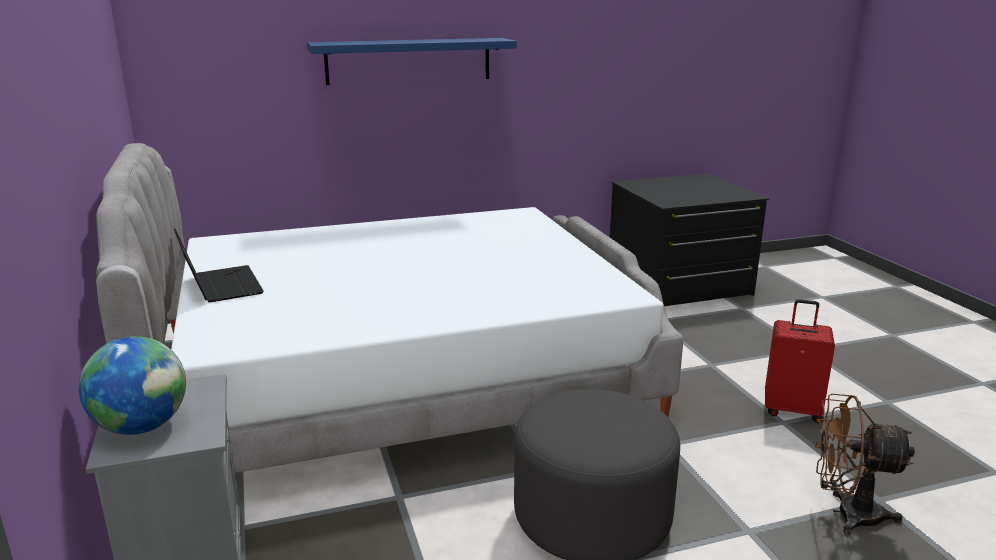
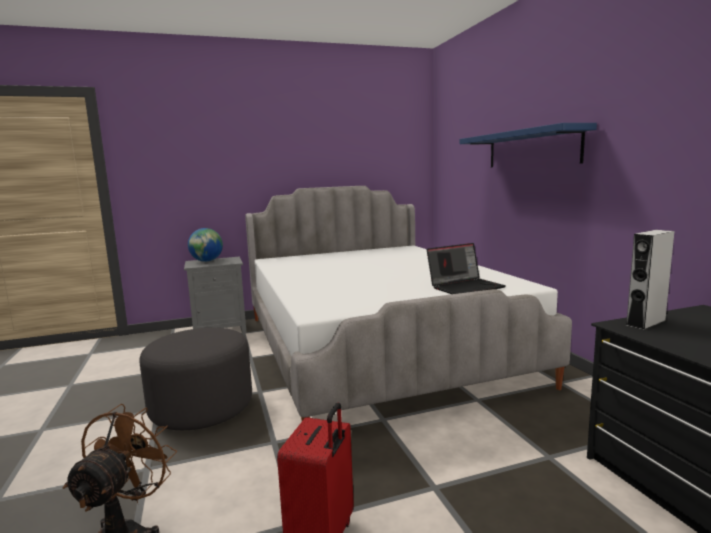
camera: 90 degrees right, 10 degrees down
laptop [174,228,264,302] -> laptop moved to [427,243,506,294]
none -> grey speaker [626,230,675,330]

